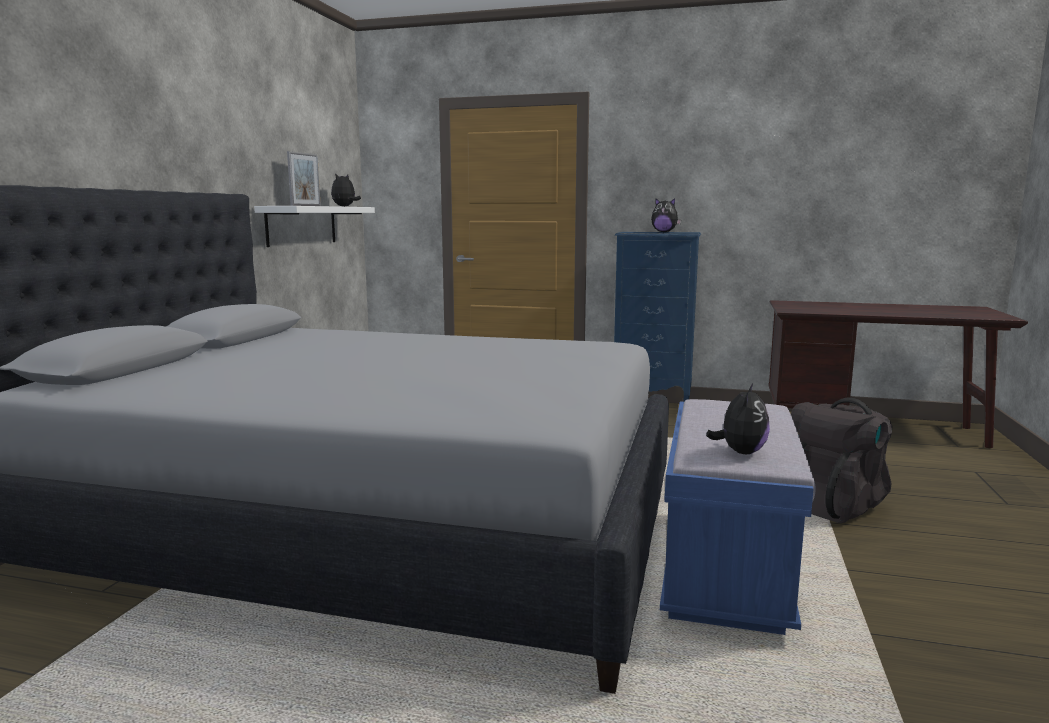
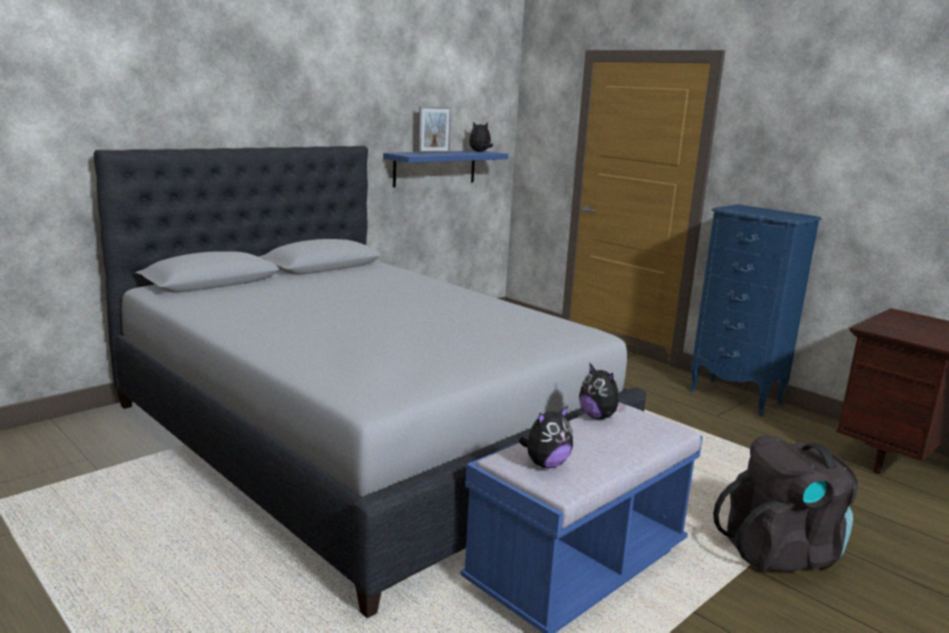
camera: 30 degrees right, 5 degrees up
white shelf [254,206,375,247] -> blue shelf [383,151,509,187]
plush toy [651,198,681,232] -> plush toy moved to [579,363,626,420]

